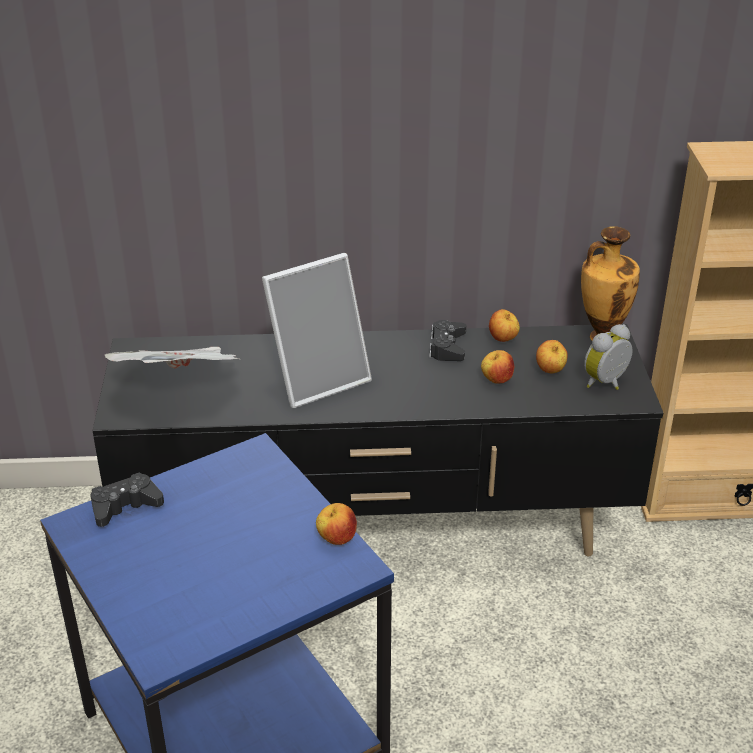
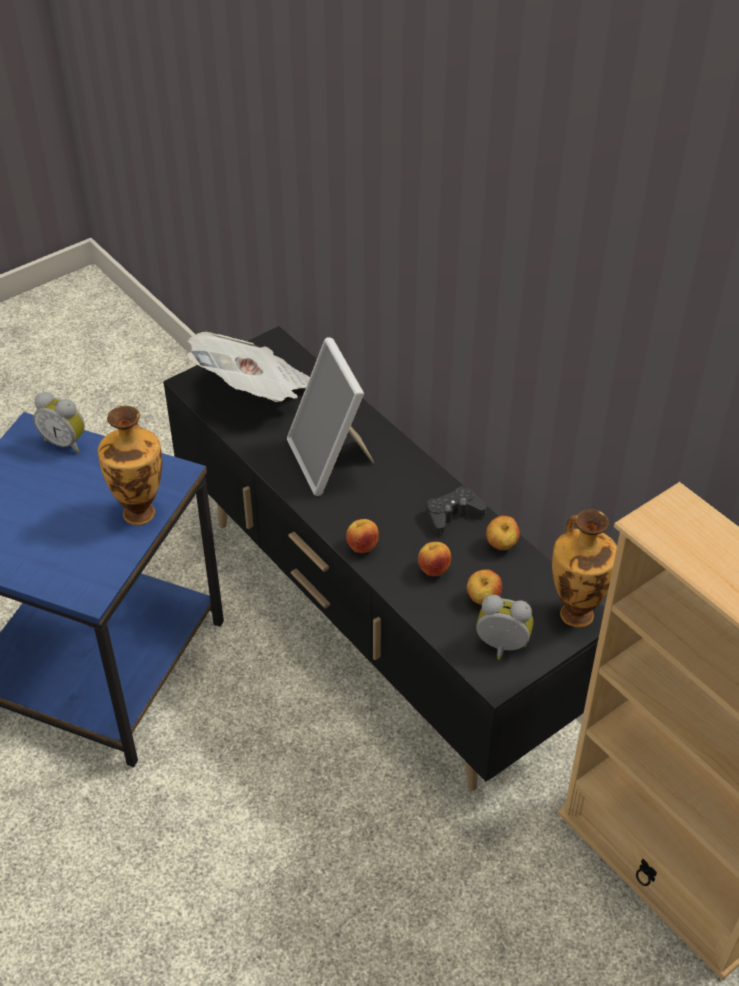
camera: 55 degrees right, 10 degrees up
black game controller [90,472,164,527] -> alarm clock [33,392,85,453]
picture frame [262,253,372,408] -> picture frame turned 45 degrees clockwise [287,337,374,496]
apple [316,503,357,545] -> apple moved to [346,519,379,553]
none -> vase [98,406,162,525]

